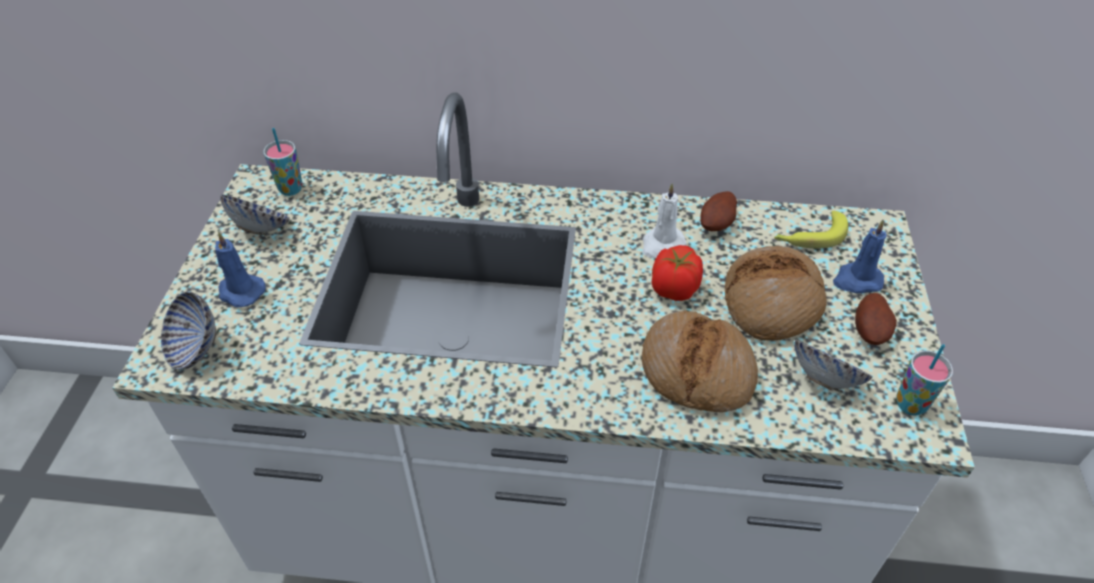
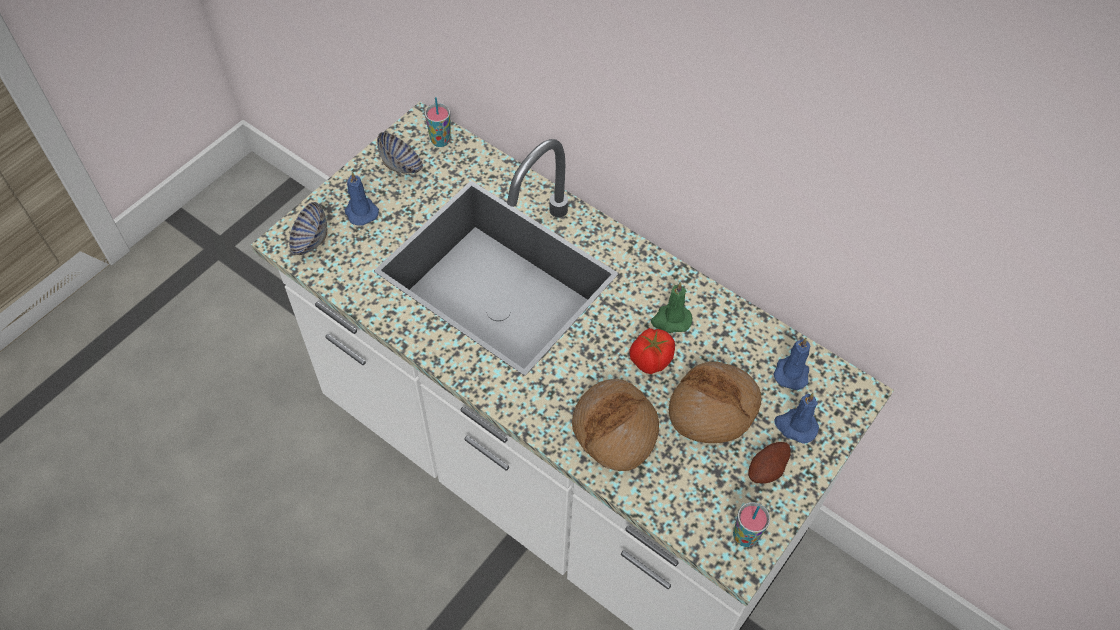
camera: 30 degrees right, 10 degrees up
white candle [643,183,686,258] -> green candle [651,282,692,333]
potato [700,191,737,231] -> none
banana [774,211,848,248] -> blue candle [773,338,810,390]
bowl [794,339,872,393] -> none

